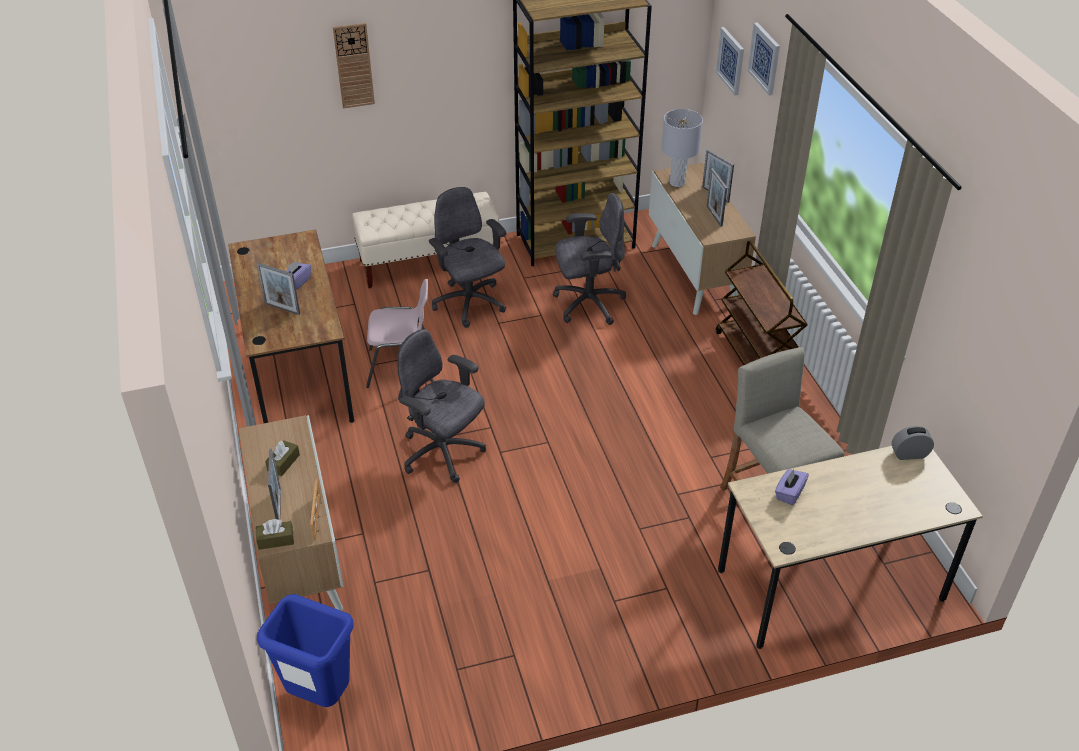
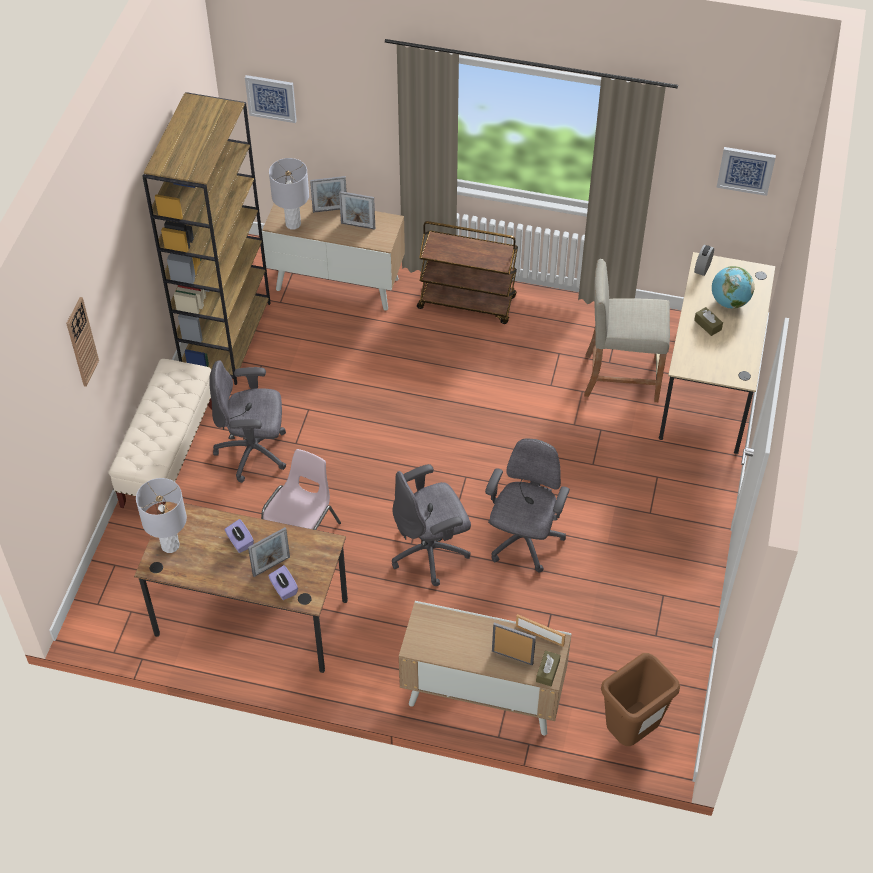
camera: 60 degrees left, 10 degrees up
blue trash can [257,594,354,707] -> brown trash can [601,653,680,746]
brown tissue box [265,440,300,476] -> brown tissue box moved to [694,307,723,336]
grey office chair [553,193,626,325] -> grey office chair moved to [485,439,570,572]
picture [747,22,780,95] -> picture moved to [716,147,776,196]
purple tissue box [775,469,809,505] -> purple tissue box moved to [268,565,298,600]
none -> grey table lamp [136,478,187,553]
none -> globe [712,266,755,309]

